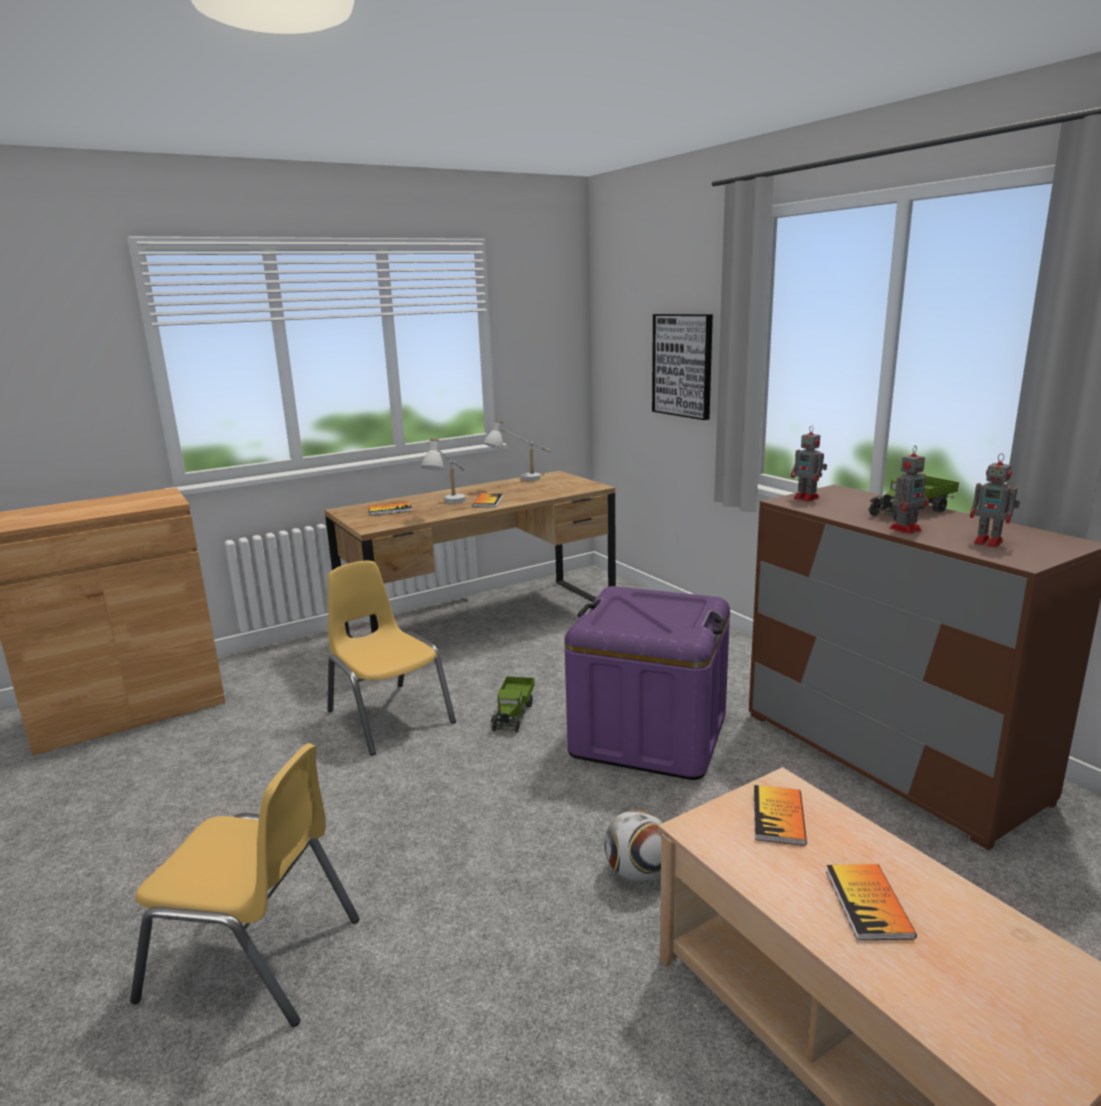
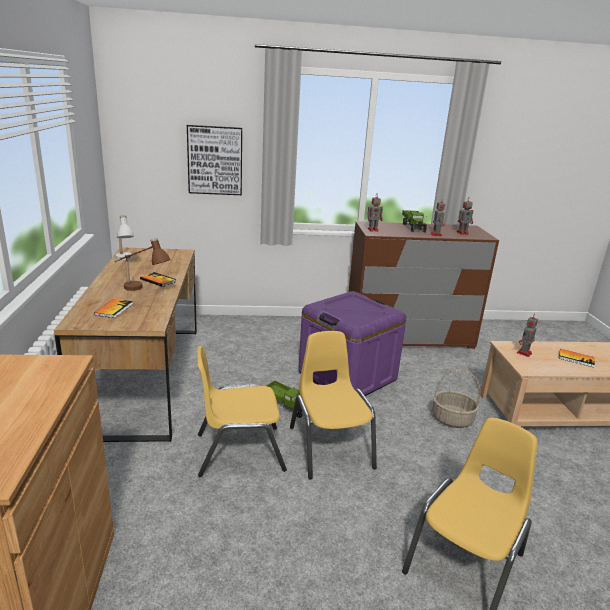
camera: 65 degrees left, 5 degrees up
white table lamp [421,438,466,504] -> brown table lamp [114,238,171,291]
football [604,810,663,881] -> basket [432,369,480,428]
book [754,785,807,846] -> toy robot [517,314,538,357]
none -> yellow chair [290,331,377,479]

